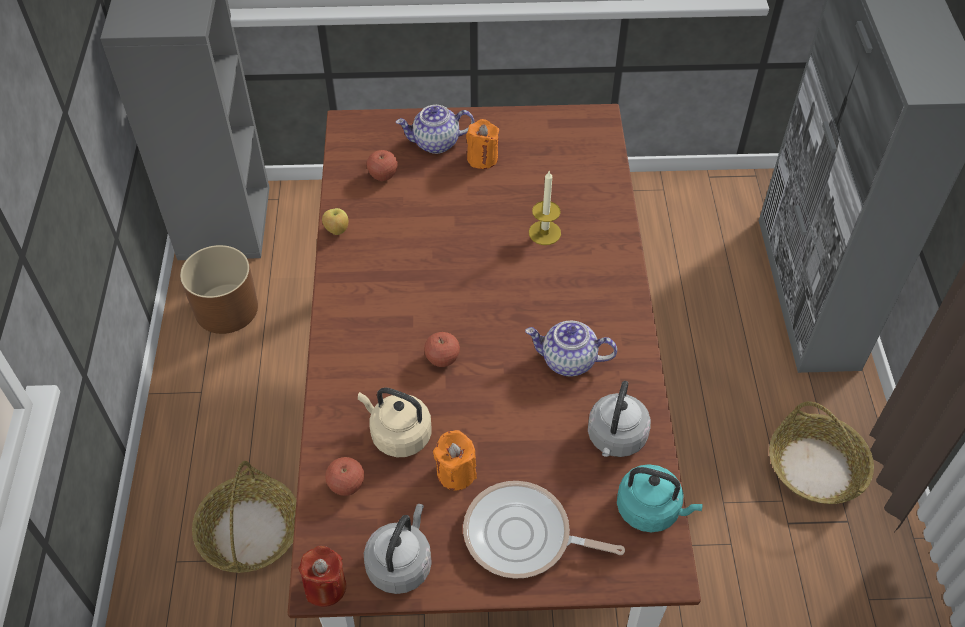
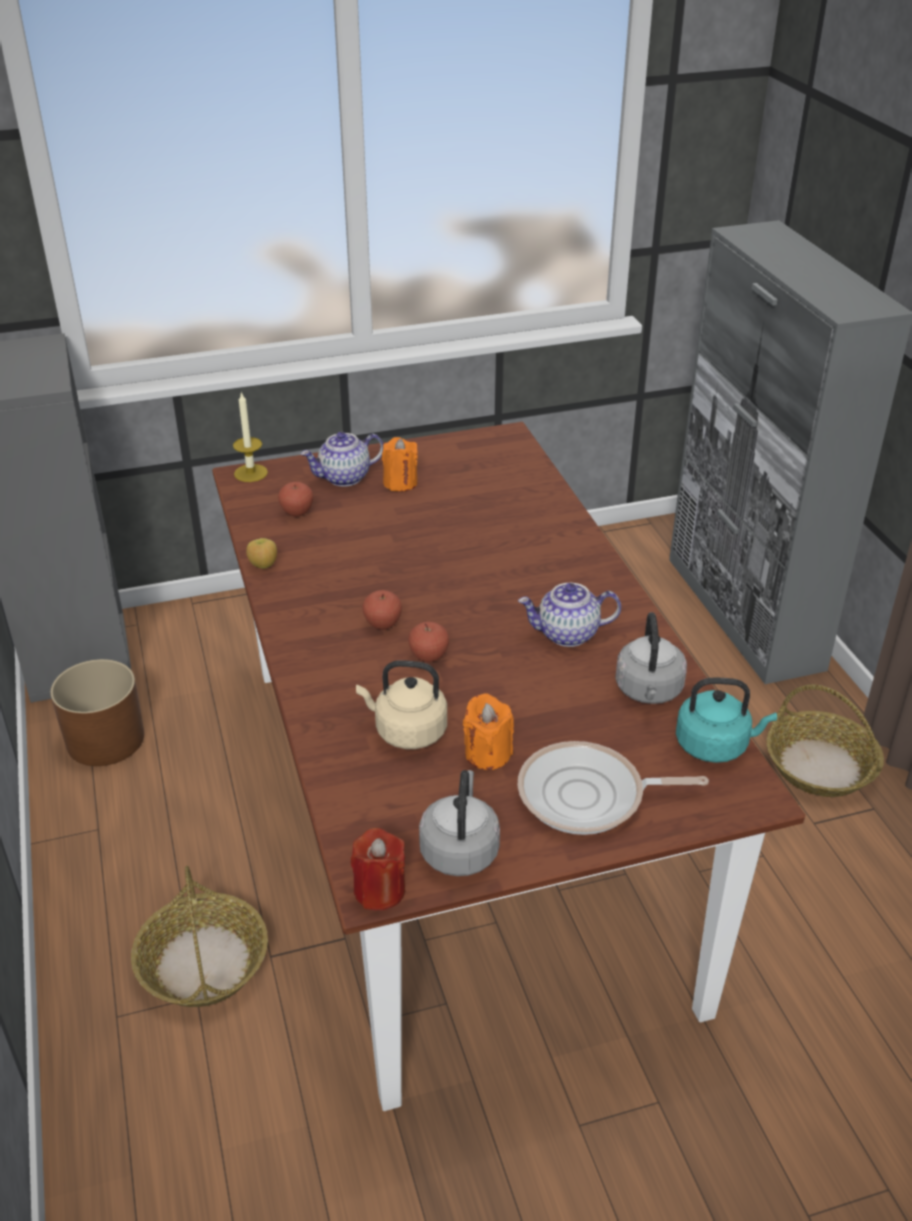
camera: 15 degrees left, 15 degrees down
apple [325,457,364,496] -> apple moved to [362,590,402,630]
candle [529,171,561,245] -> candle moved to [233,392,268,482]

